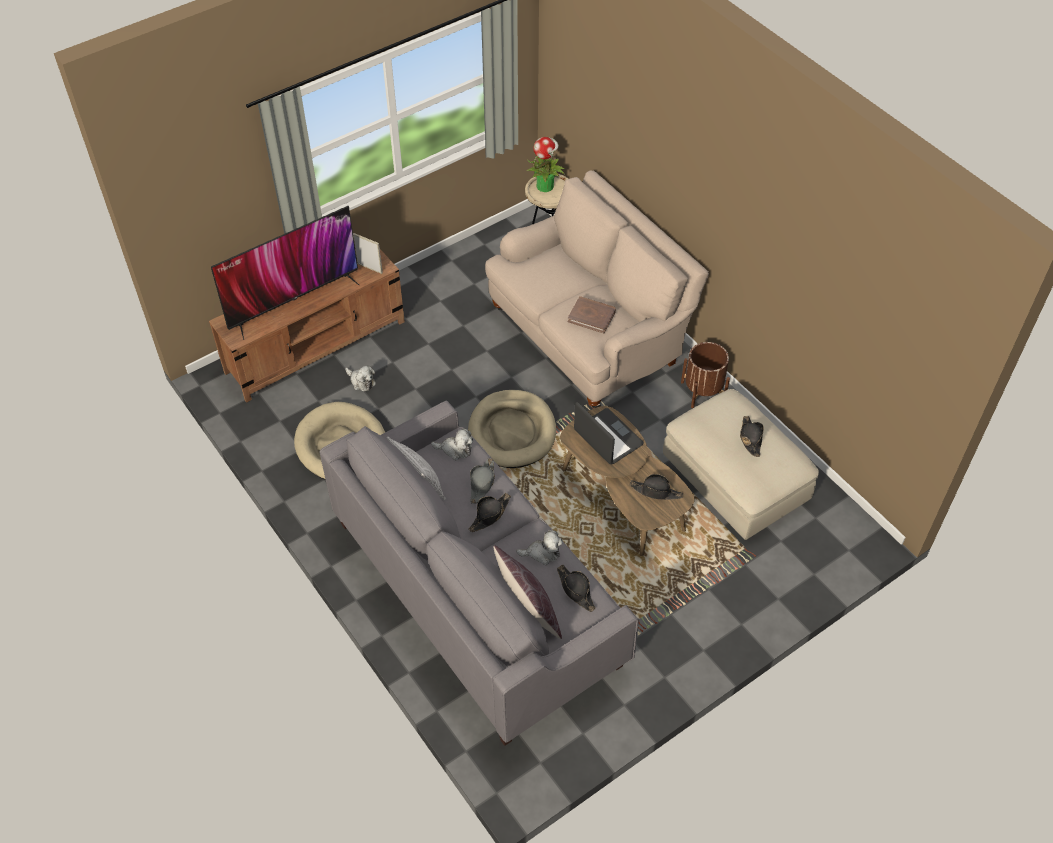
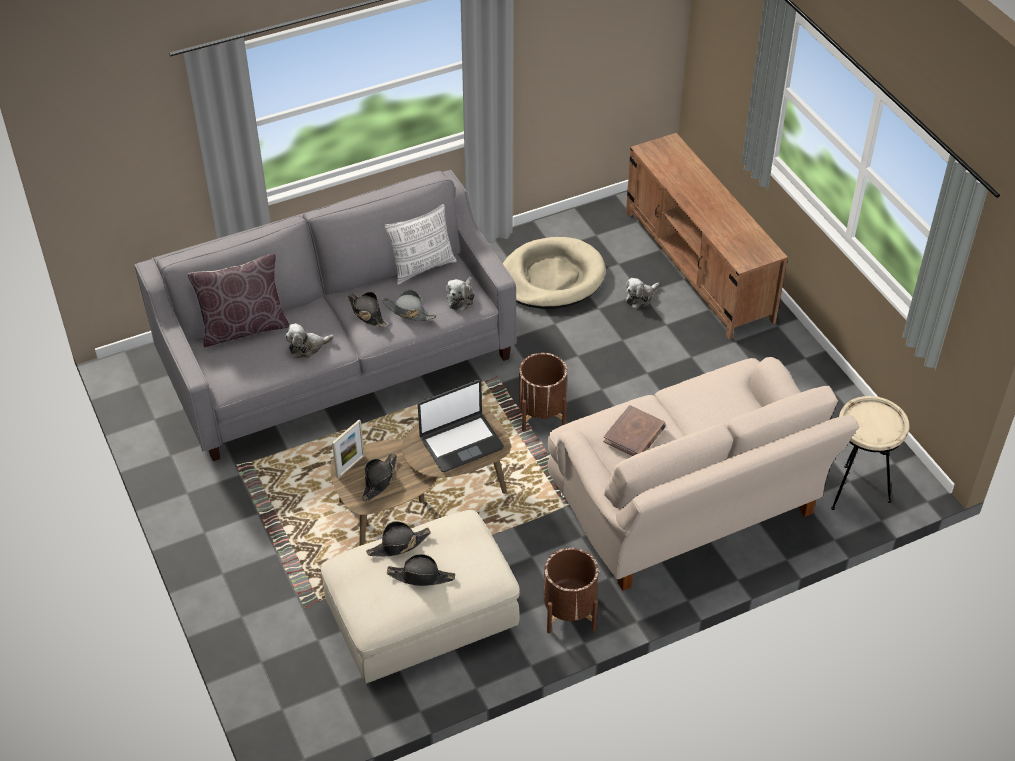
camera: 100 degrees right, 5 degrees down
television [211,206,359,340] -> none
picture frame [353,233,383,274] -> picture frame moved to [332,420,364,479]
beige dog bed [468,390,556,468] -> brown planter [519,353,567,432]
plush toy [516,530,563,565] -> plush toy turned 60 degrees clockwise [285,323,334,358]
potted plant [527,137,565,192] -> none
black hat [557,565,596,612] -> black hat moved to [366,521,431,557]

